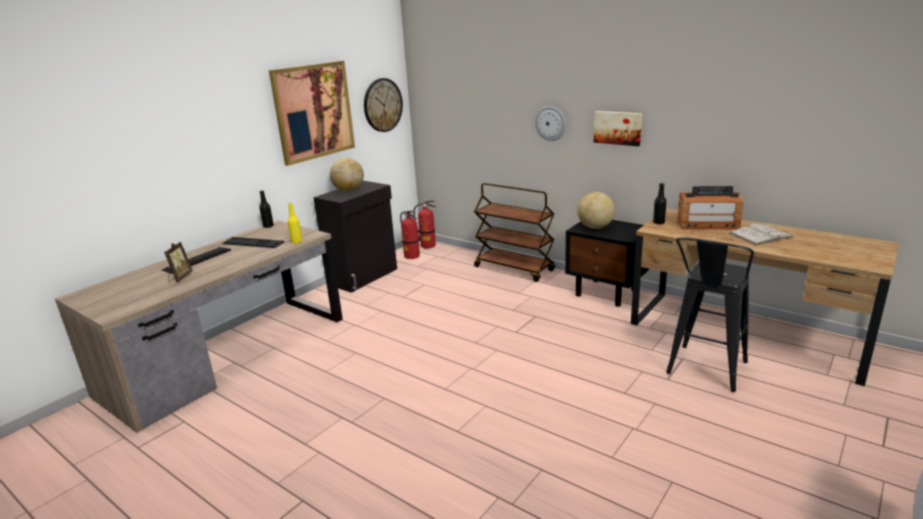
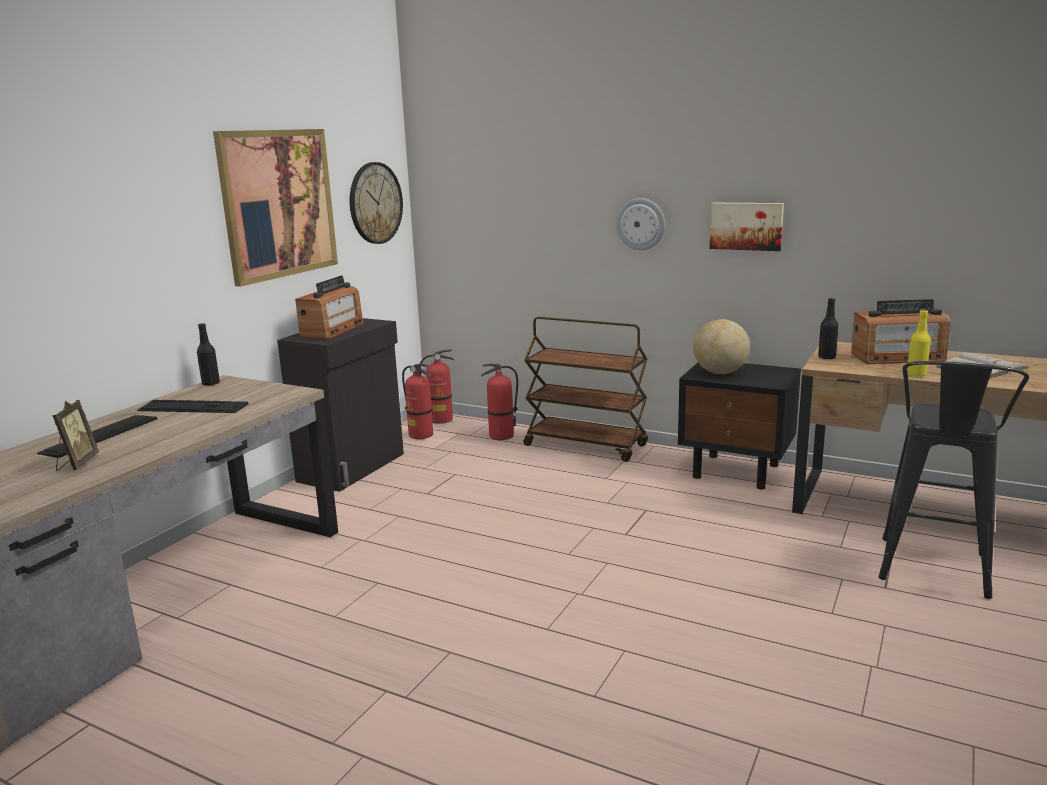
camera: 10 degrees left, 5 degrees down
yellow bottle [287,203,302,243] -> yellow bottle moved to [907,310,931,377]
globe [330,158,364,192] -> radio [295,275,364,339]
none -> fire extinguisher [481,363,518,440]

